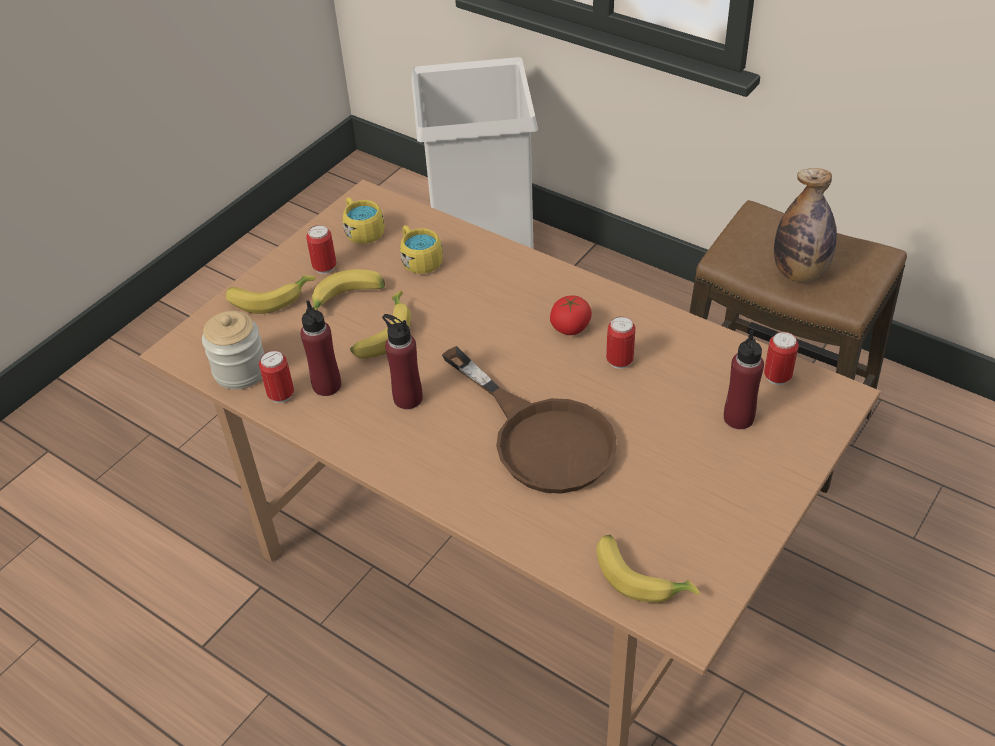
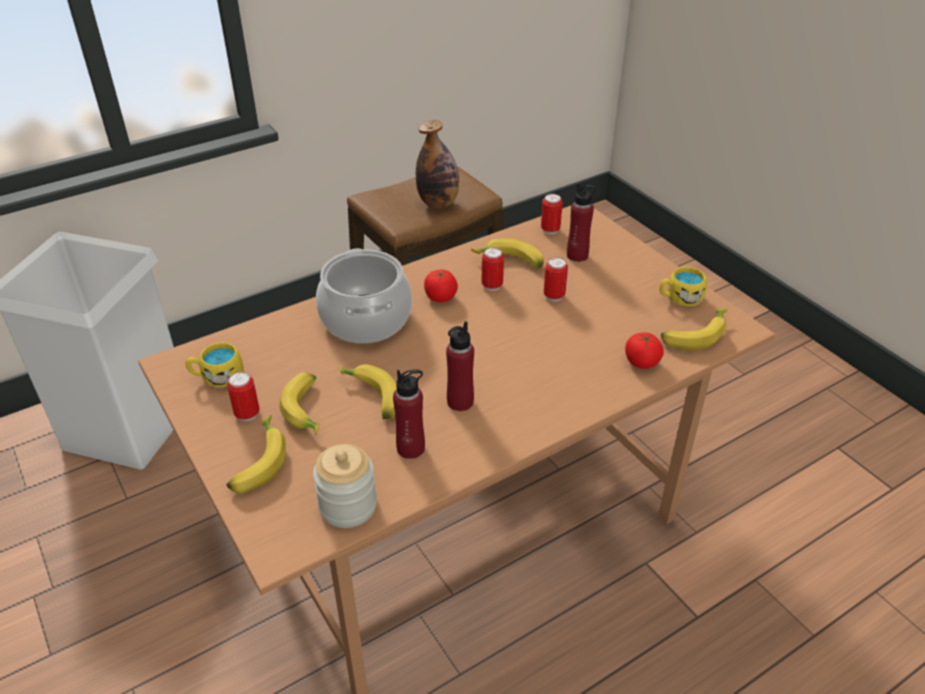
camera: 70 degrees left, 5 degrees down
can [259,351,294,403] -> can moved to [544,257,568,302]
yellow mug [400,225,443,274] -> yellow mug moved to [660,267,707,306]
brown frying pan [442,346,617,494] -> none
none -> cooking pot [316,248,412,343]
none -> banana [471,238,544,269]
none -> tomato [625,333,664,369]

